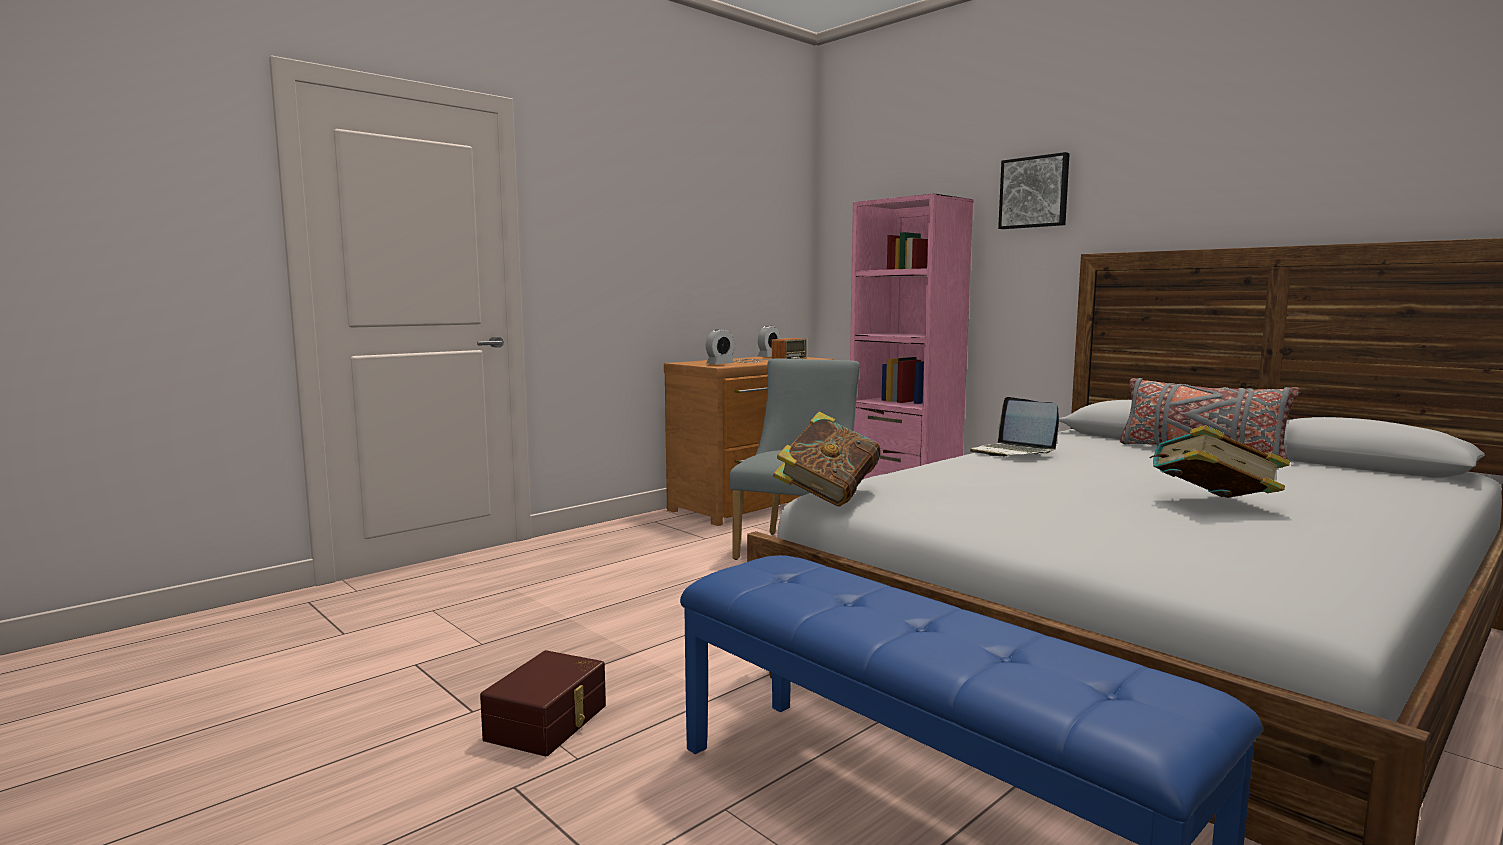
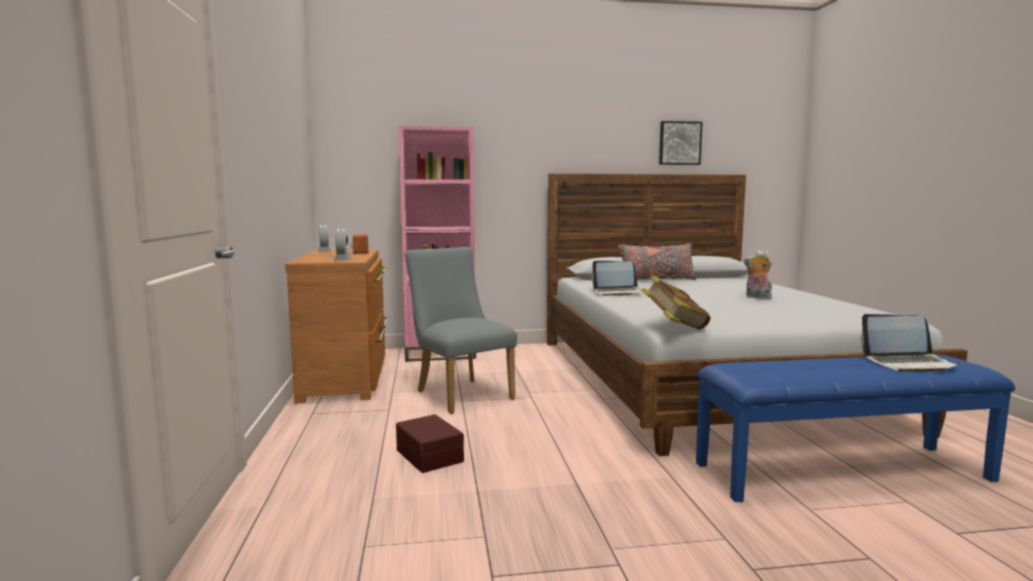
camera: 55 degrees left, 0 degrees up
brown storage box [480,650,606,756] -> brown storage box moved to [396,414,464,473]
picture [998,152,1070,229] -> picture moved to [659,121,703,165]
book [1149,425,1290,498] -> plush toy [744,250,772,299]
none -> laptop [861,314,960,372]

